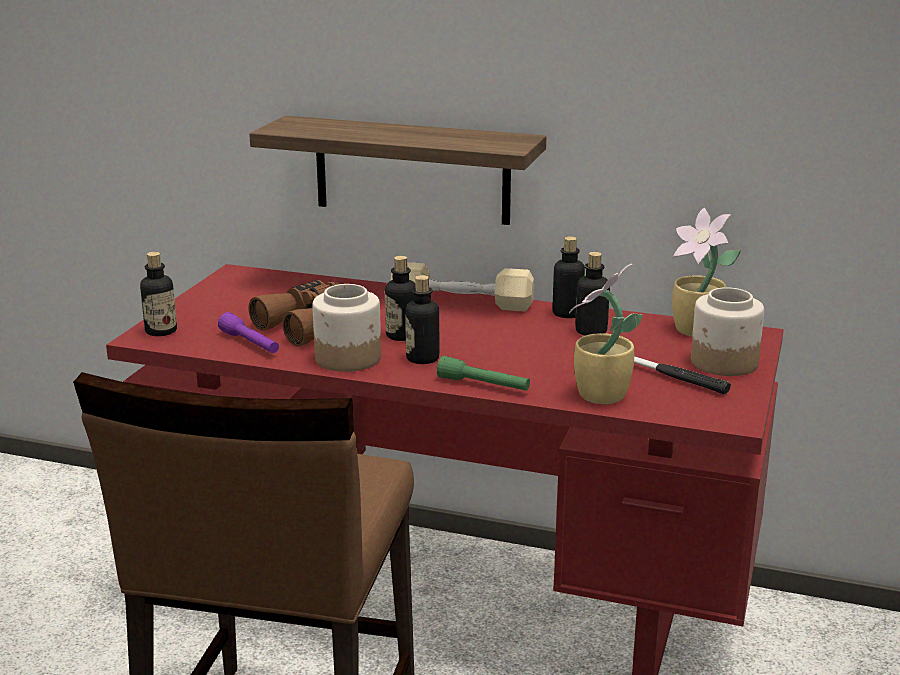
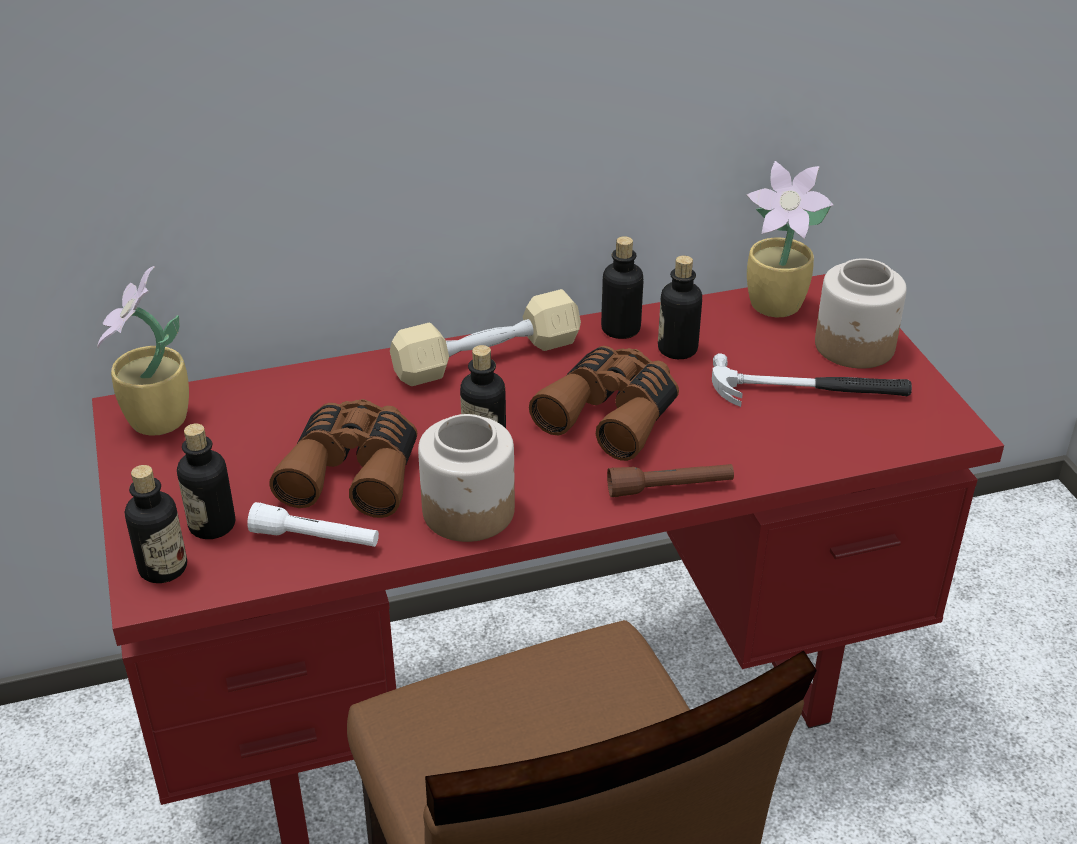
camera: 35 degrees left, 15 degrees up
purple flashlight [218,312,279,353] -> white flashlight [247,502,379,547]
shelf [249,116,546,225] -> none
bottle [405,275,439,364] -> bottle moved to [177,424,235,539]
green flashlight [437,356,530,391] -> brown flashlight [607,464,734,497]
potted plant [569,264,643,404] -> potted plant moved to [97,266,189,436]
none -> brown binoculars [529,346,679,461]

